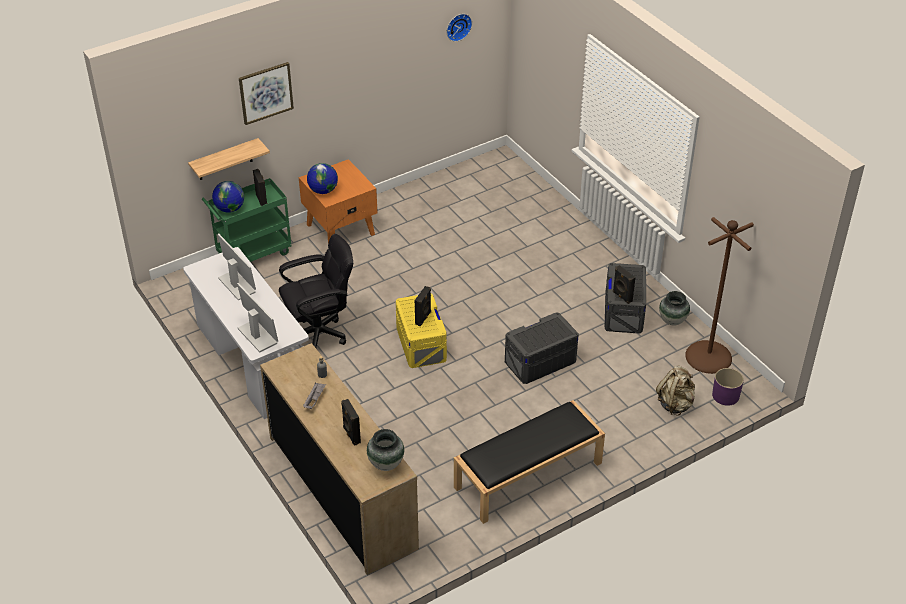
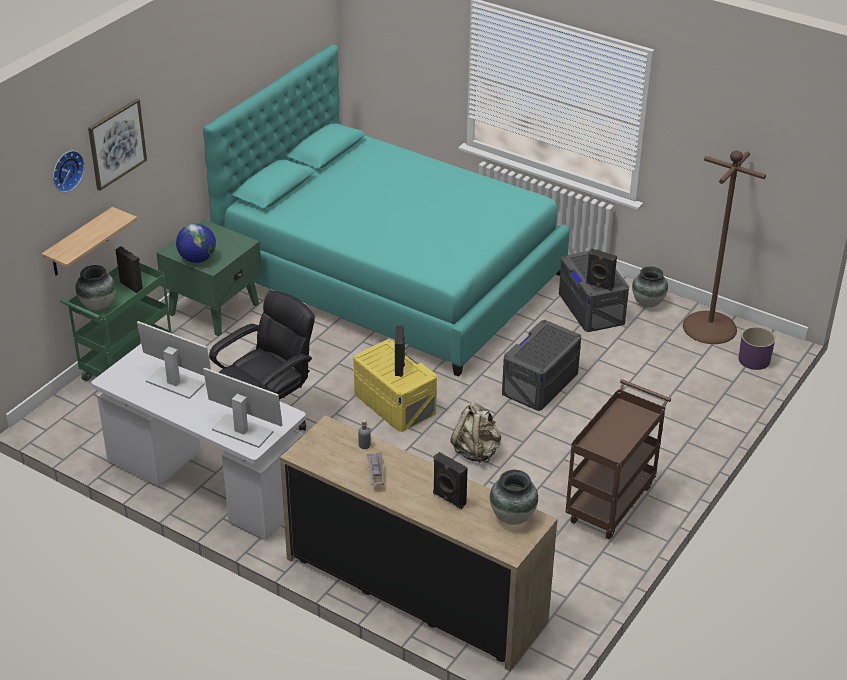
camera: 25 degrees left, 5 degrees down
globe [212,181,244,213] -> vase [75,265,116,311]
orange nightstand [299,159,378,243] -> green nightstand [156,219,262,336]
wall clock [447,14,472,42] -> wall clock moved to [53,151,84,192]
black bench [454,400,605,524] -> brown cart [565,379,671,539]
beige backpack [656,366,695,416] -> beige backpack moved to [451,402,501,463]
none -> turquoise bed [203,45,570,377]

